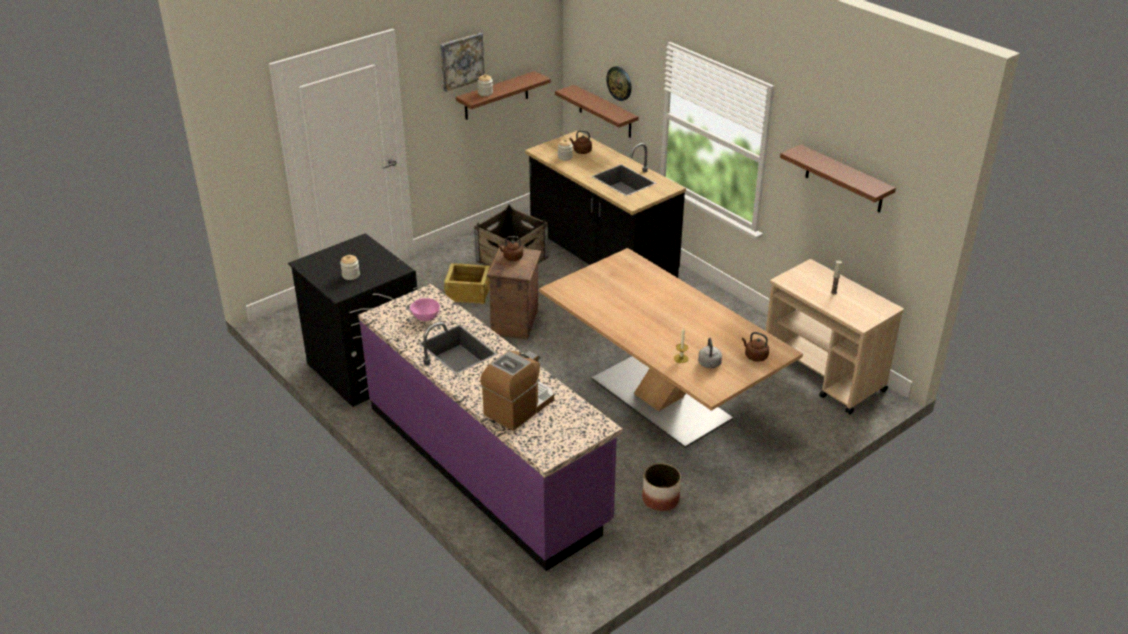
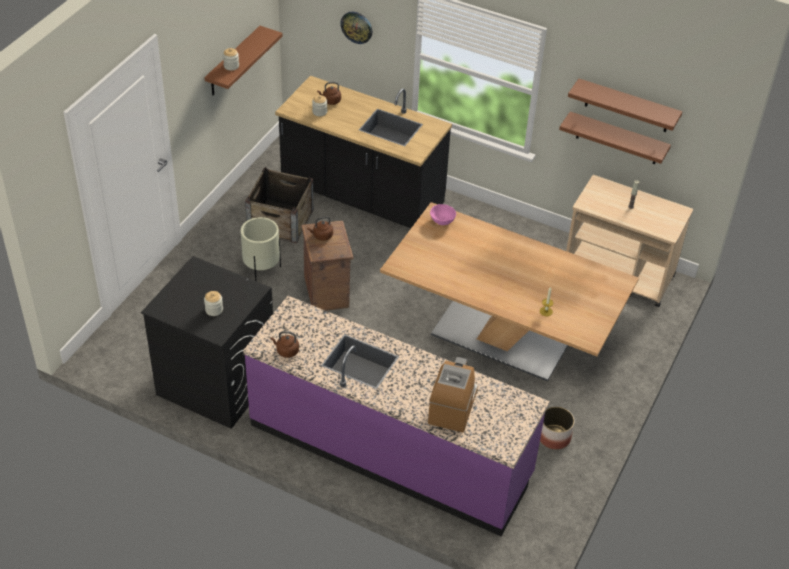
camera: 25 degrees left, 10 degrees up
pink bowl [410,298,440,321] -> pink bowl moved to [430,204,456,225]
picture [440,33,484,92] -> none
crate [444,263,490,304] -> beige planter [241,217,281,281]
brown shelf [555,85,639,138] -> brown shelf moved to [559,112,671,164]
grey kettle [698,338,722,369] -> none
brown kettle [742,332,769,362] -> brown kettle moved to [271,331,299,358]

